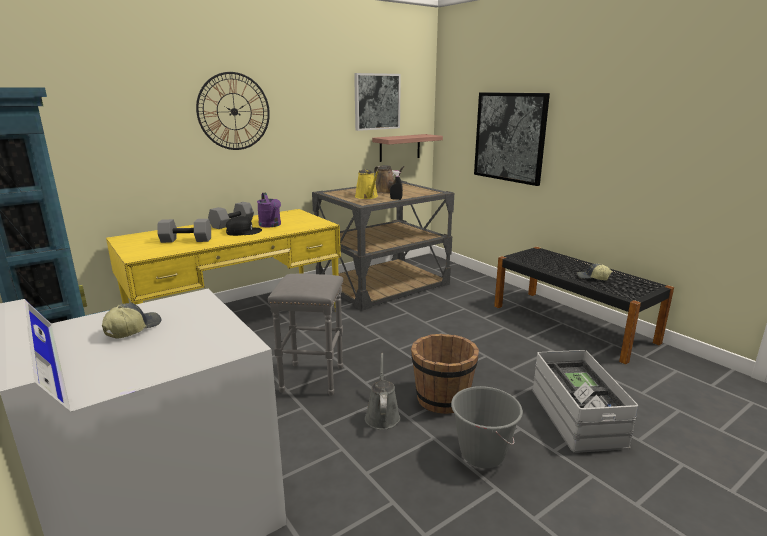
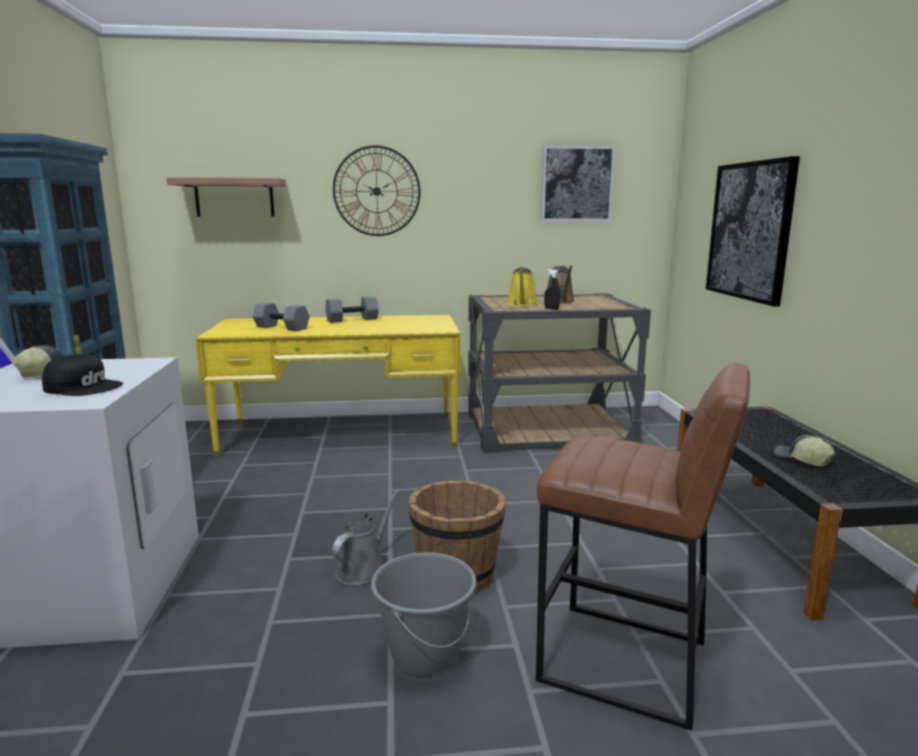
camera: 30 degrees right, 5 degrees down
black cap [226,216,262,236] -> black cap moved to [42,354,123,396]
purple watering can [257,193,281,227] -> none
grey stool [268,274,343,396] -> none
shelf [372,134,443,162] -> shelf moved to [166,177,286,217]
grey storage box [532,350,638,453] -> brown stool [536,362,750,731]

